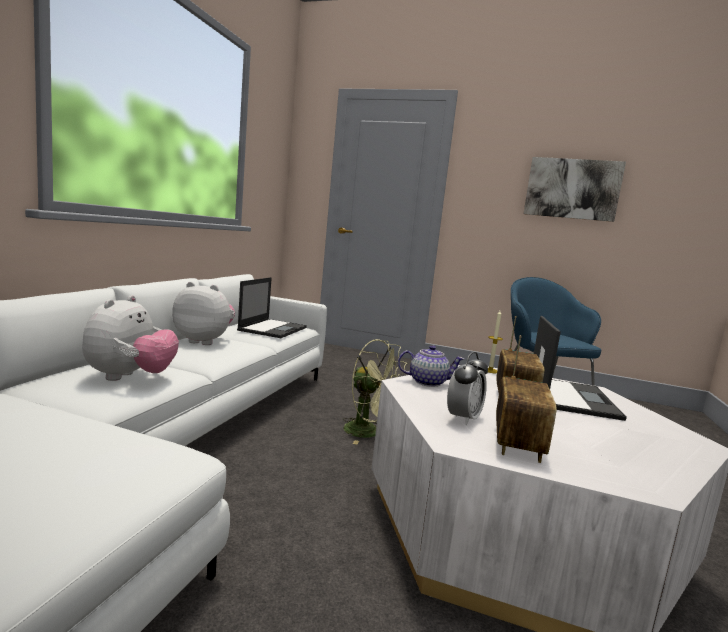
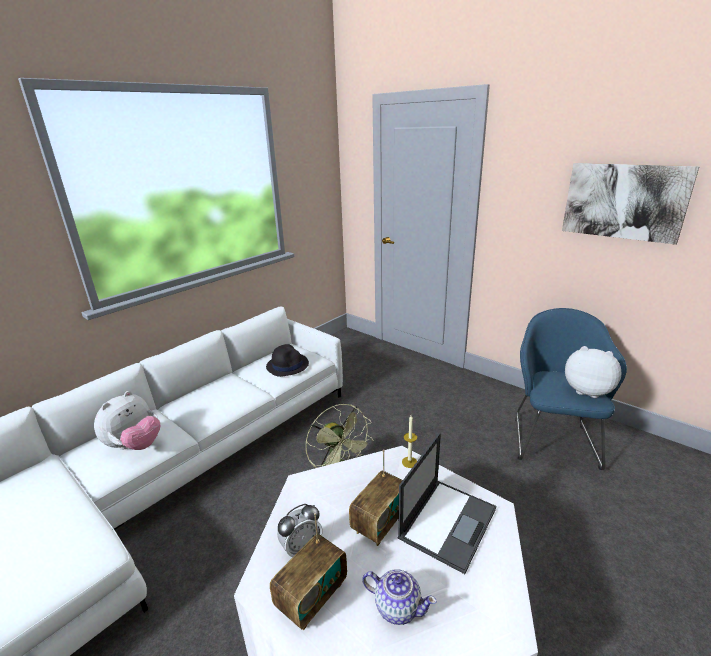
camera: 25 degrees right, 15 degrees up
plush toy [172,282,235,345] -> plush toy moved to [565,346,622,398]
laptop [237,277,307,338] -> black hat [266,344,309,377]
teapot [398,345,464,387] -> teapot moved to [362,570,437,625]

